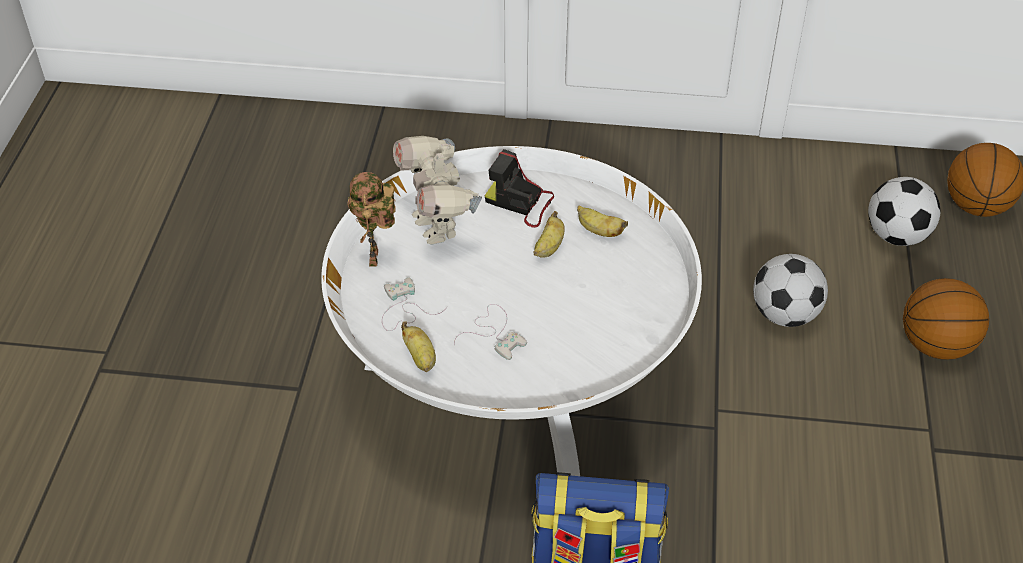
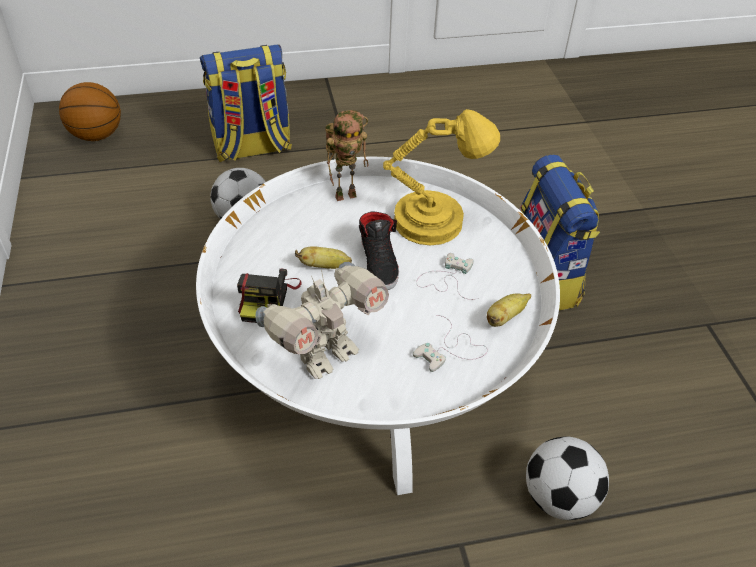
camera: 110 degrees left, 0 degrees up
toy robot [347,172,396,266] -> toy robot moved to [325,110,369,201]
banana [577,205,628,237] -> none
football [868,177,941,246] -> football moved to [526,436,609,520]
basketball [903,278,989,360] -> backpack [200,44,292,162]
none -> black shoe [359,212,399,290]
none -> yellow table lamp [383,109,500,245]

